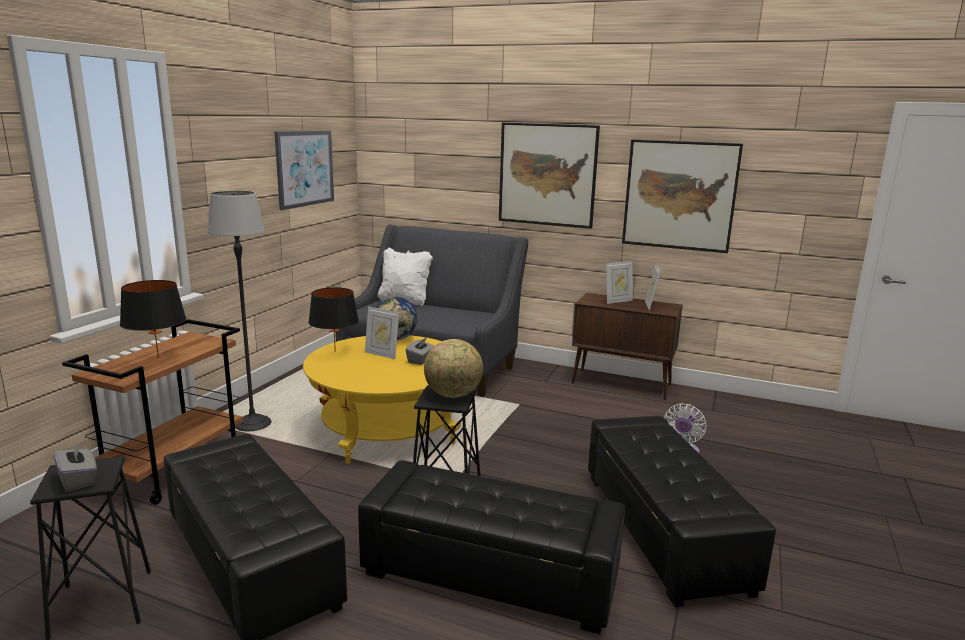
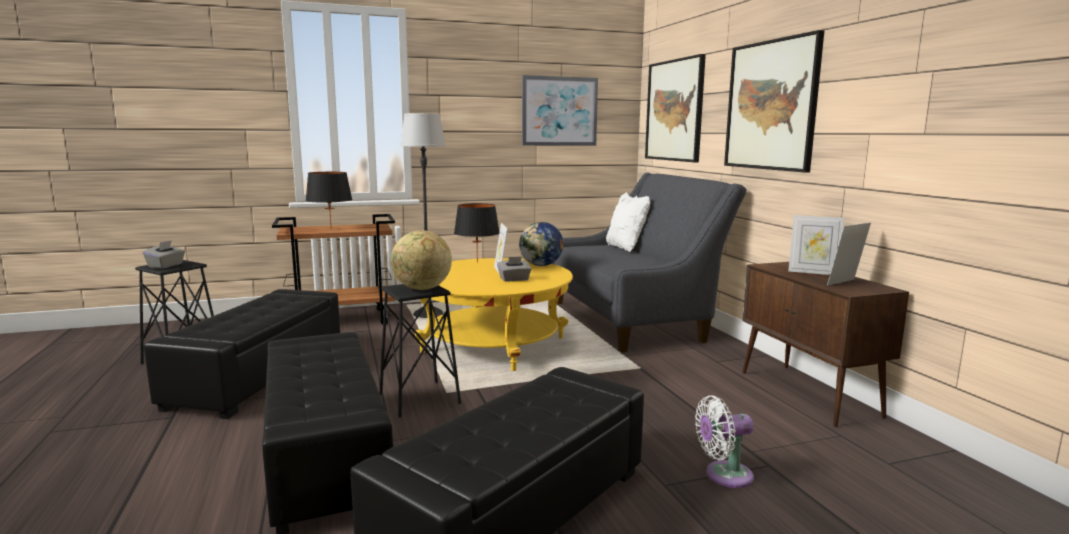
camera: 50 degrees right, 5 degrees down
picture [622,140,743,253] -> picture moved to [645,54,706,162]

